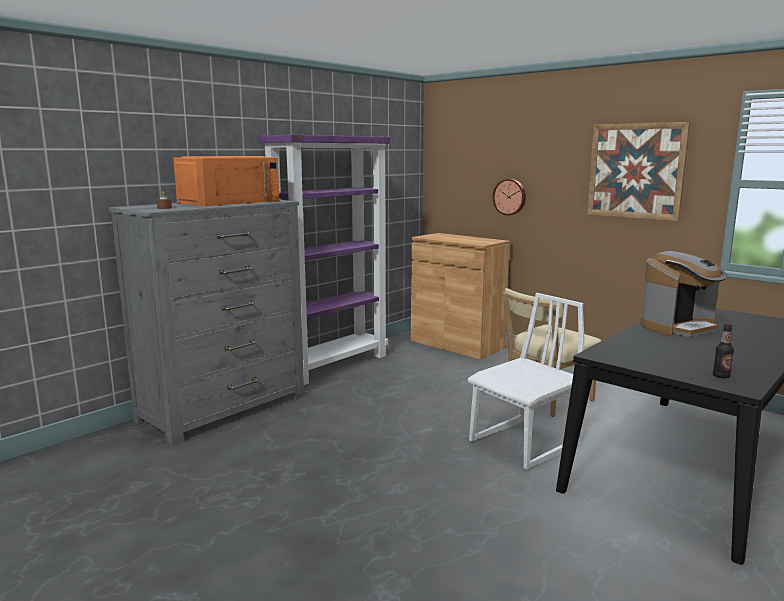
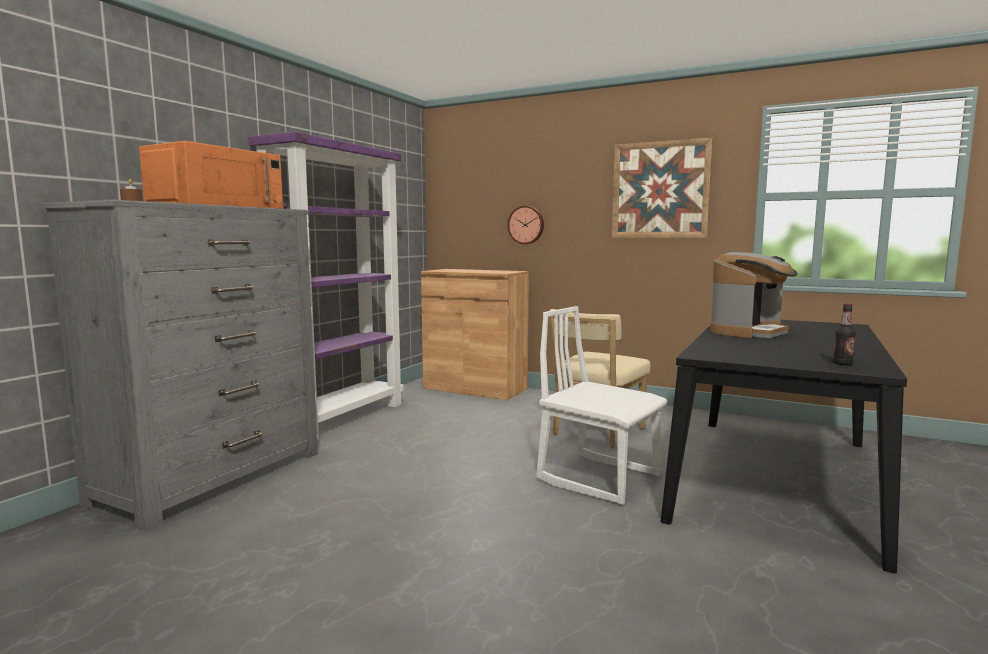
camera: 15 degrees left, 5 degrees down
white chair [468,293,585,470] -> white chair turned 90 degrees counterclockwise [537,306,667,505]

